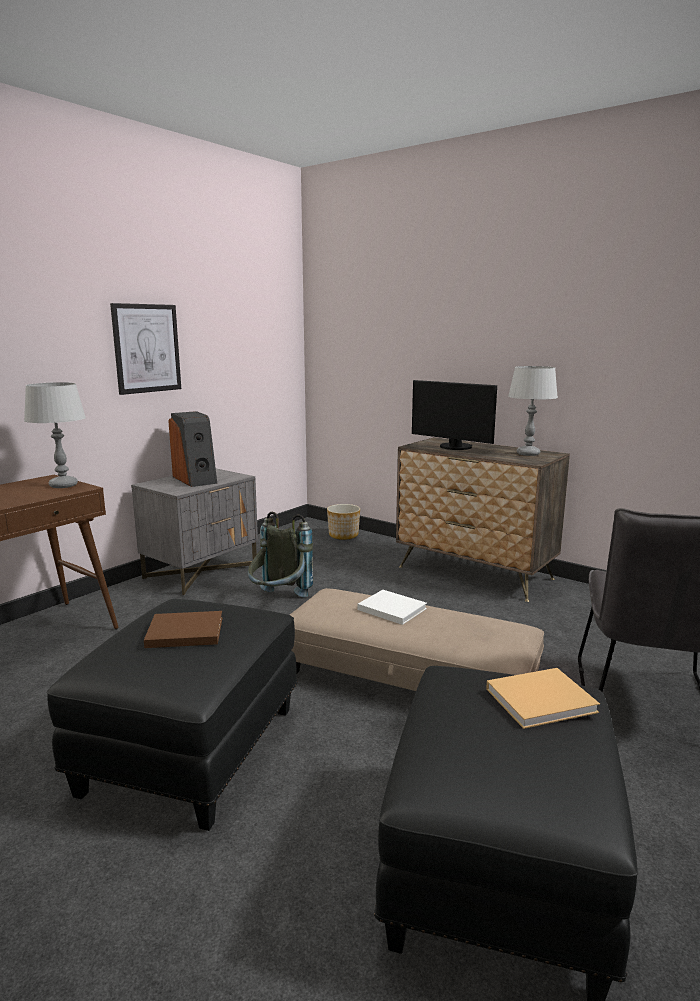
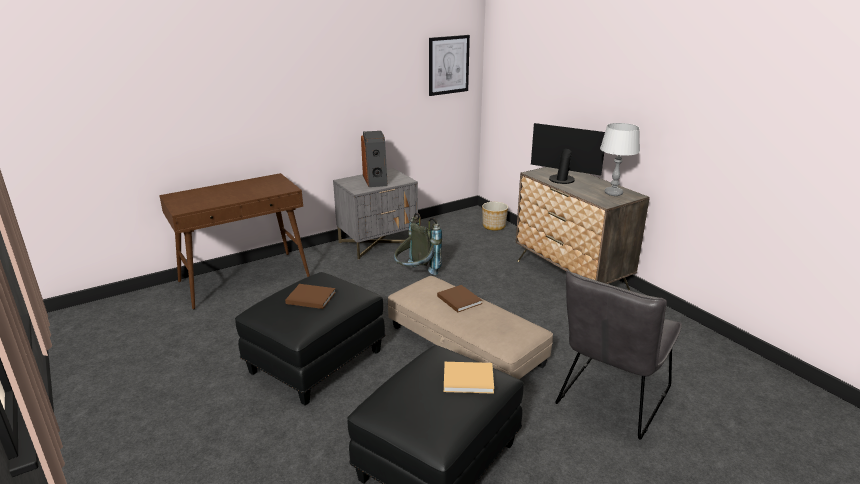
camera: 20 degrees right, 10 degrees up
grey table lamp [24,382,86,488] -> none
picture [110,303,181,395] -> picture moved to [429,35,470,96]
white book [357,590,427,625] -> brown book [437,285,482,313]
monitor [412,380,497,450] -> monitor turned 150 degrees clockwise [531,123,605,184]

